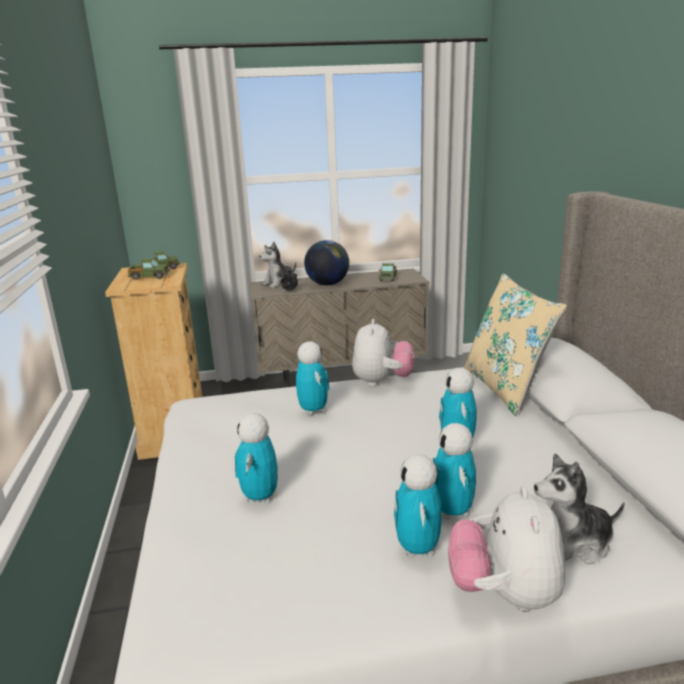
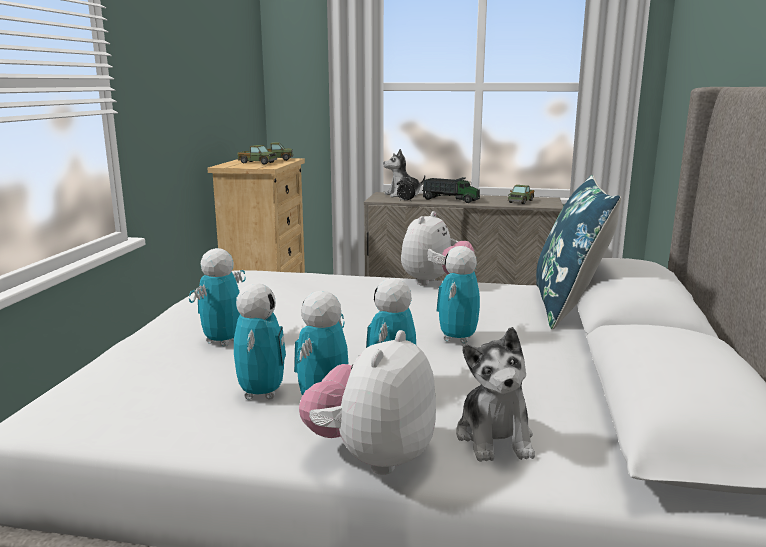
camera: 20 degrees right, 5 degrees down
toy robot [296,341,330,415] -> toy robot moved to [234,283,286,400]
globe [304,240,349,285] -> toy truck [422,177,480,203]
beige pillow [464,273,567,416] -> blue pillow [536,175,622,330]
plush toy [534,453,625,565] -> plush toy turned 105 degrees counterclockwise [456,327,535,462]

